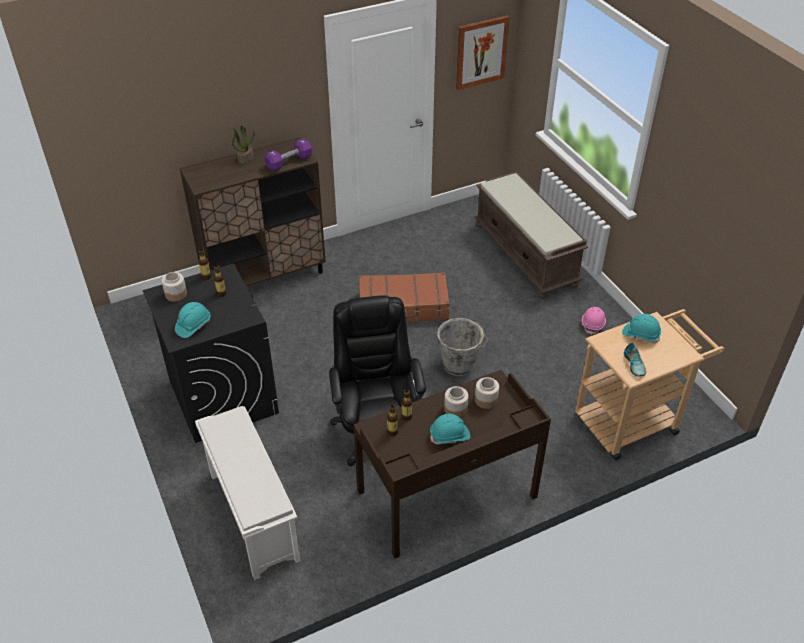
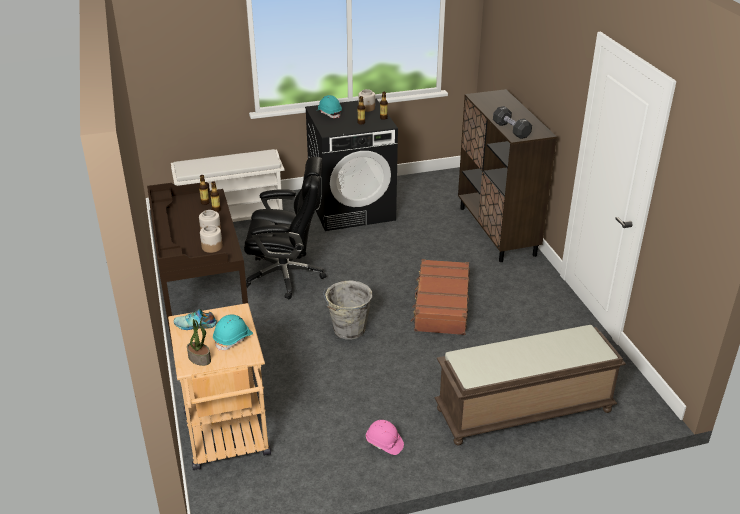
camera: 100 degrees right, 10 degrees down
potted plant [232,125,255,164] -> potted plant moved to [187,316,211,366]
purple dumbbell [265,138,312,171] -> black dumbbell [493,106,532,139]
turquoise hard hat [430,413,470,444] -> none
picture [456,16,509,90] -> none

